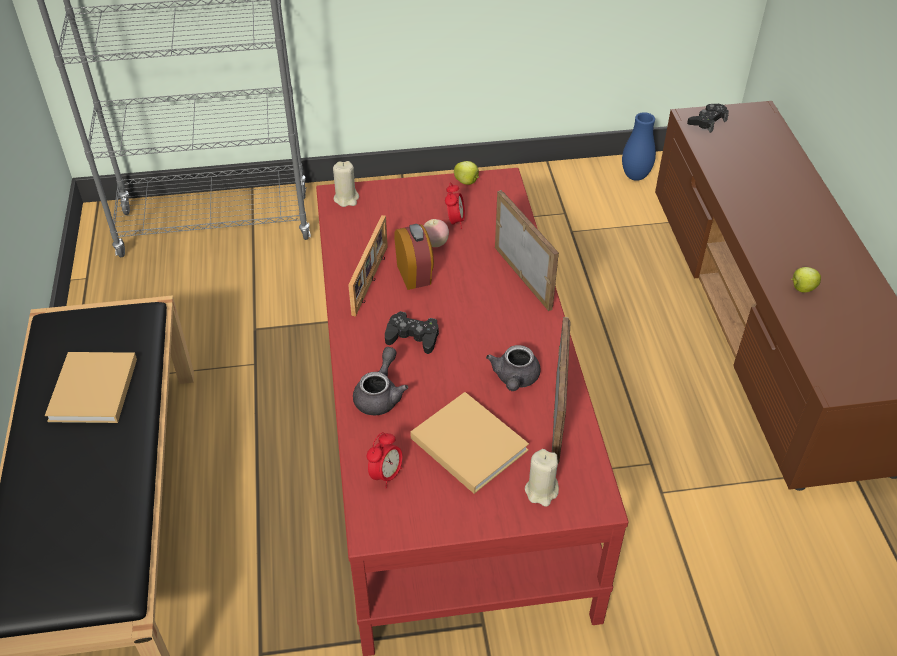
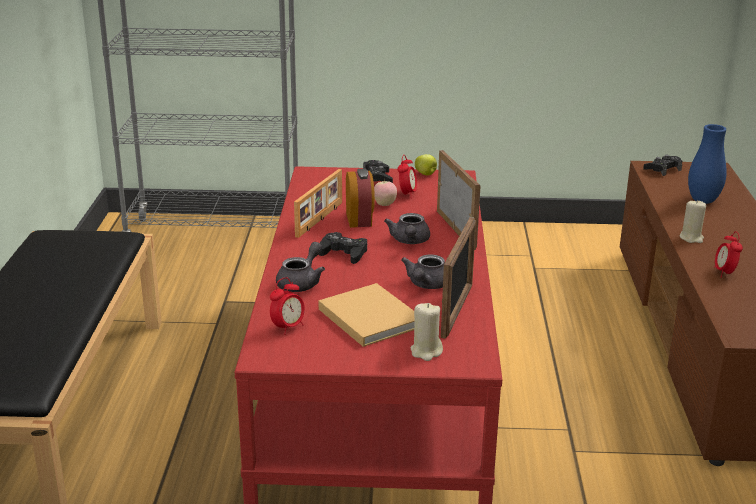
camera: 10 degrees right, 20 degrees down
beige book [45,352,137,423] -> none
beige candle [333,161,359,207] -> beige candle moved to [679,199,706,243]
blue vase [622,112,656,181] -> blue vase moved to [688,124,727,204]
apple [791,267,821,293] -> alarm clock [714,231,743,278]
none -> black game controller [363,160,393,183]
none -> grey teapot [384,213,430,244]

